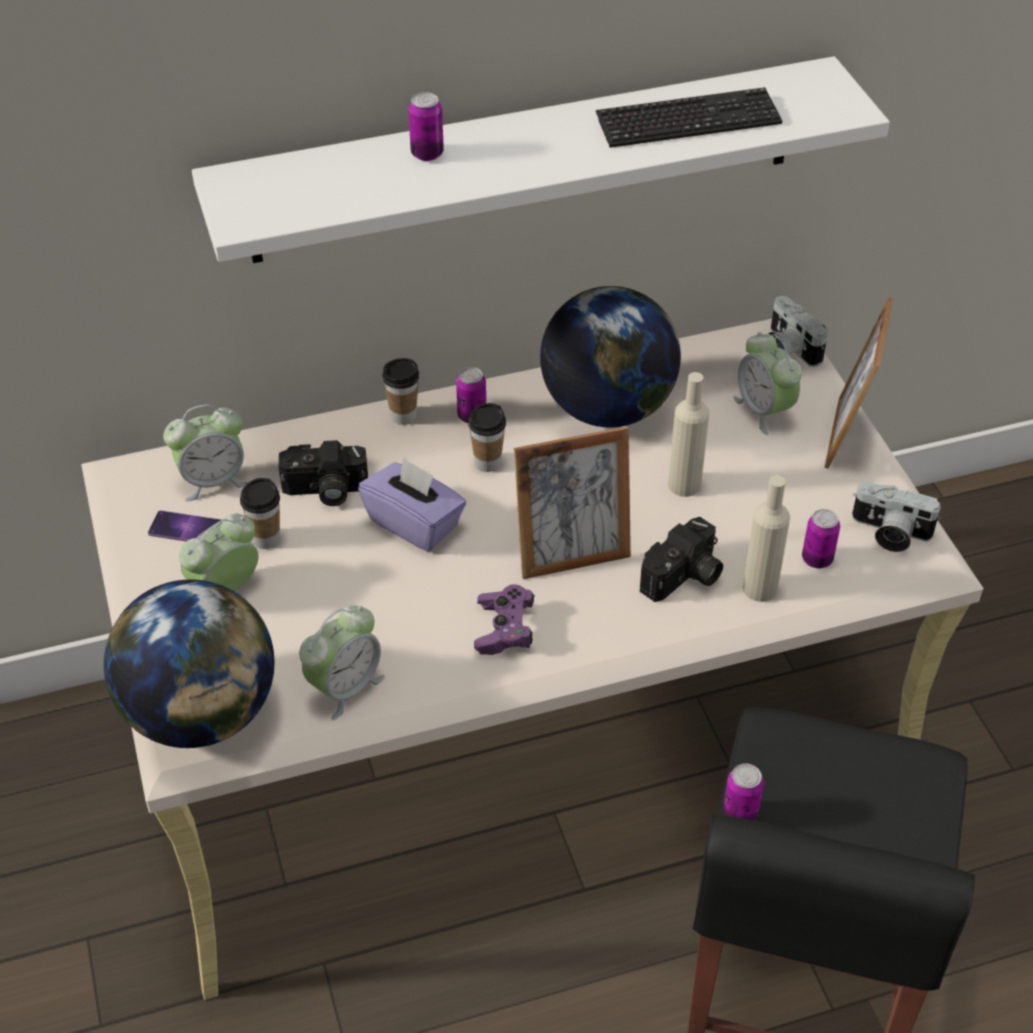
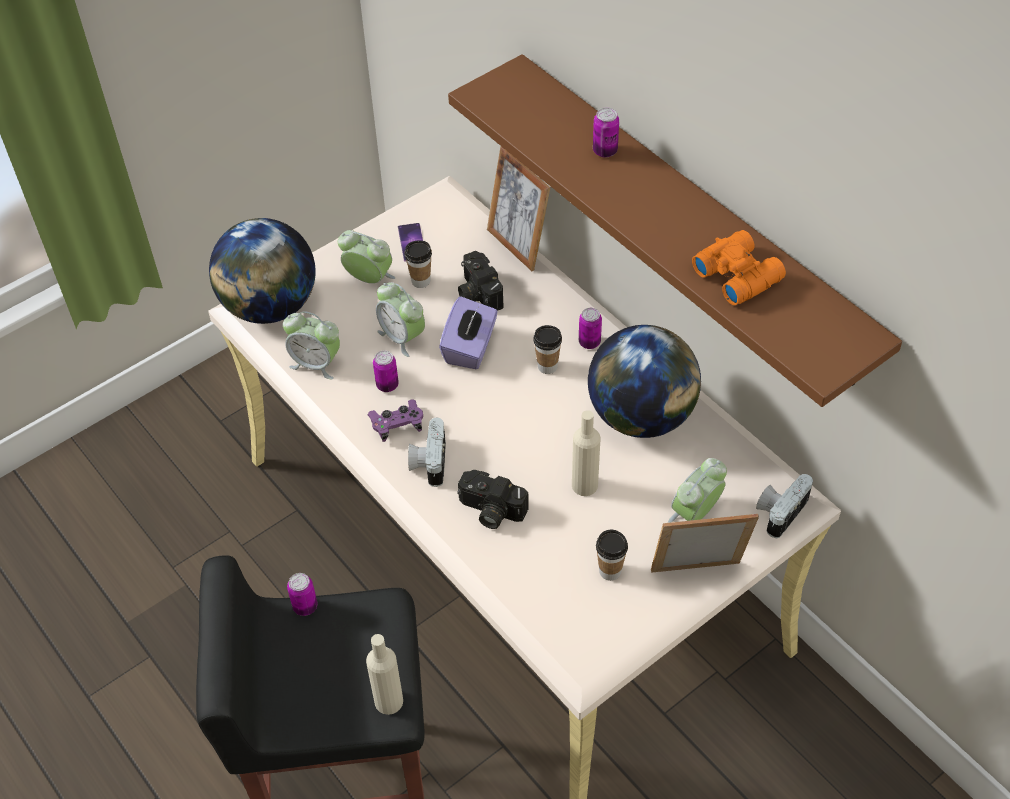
camera: 70 degrees right, 5 degrees up
alarm clock [163,405,249,501] -> alarm clock moved to [376,282,425,357]
white shelf [192,56,890,263] -> brown shelf [448,54,902,407]
cup [382,358,419,425] -> cup moved to [596,530,628,581]
picture frame [514,426,631,579] -> picture frame moved to [487,146,551,271]
keyboard [596,87,782,148] -> orange binoculars [692,230,786,305]
beige bottle [742,475,790,602] -> beige bottle moved to [366,634,403,715]
can [802,509,840,568] -> can moved to [373,350,399,392]
camera [852,482,941,552] -> camera moved to [408,418,446,487]

